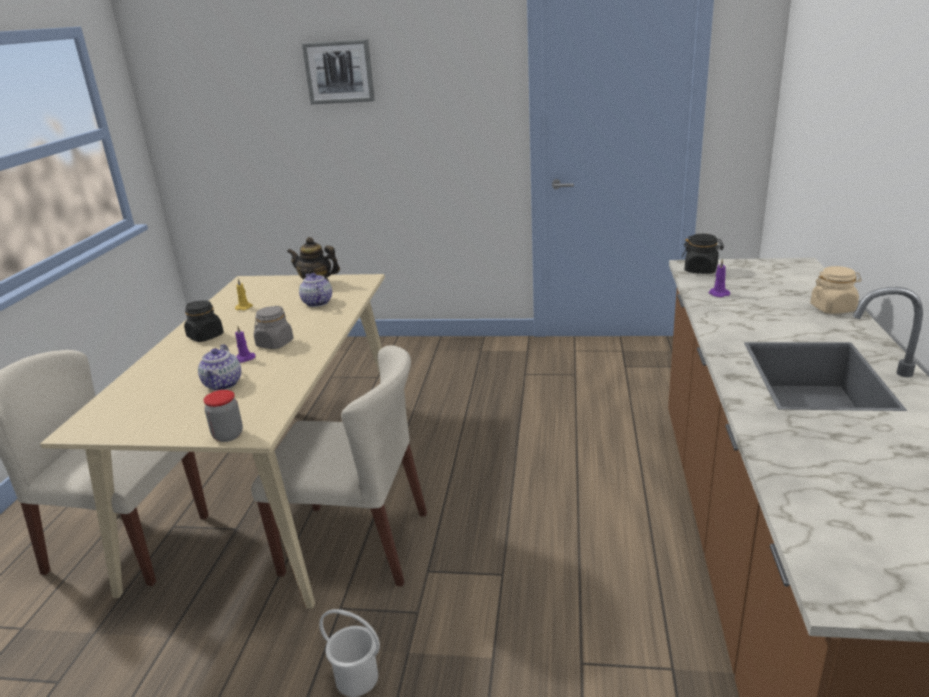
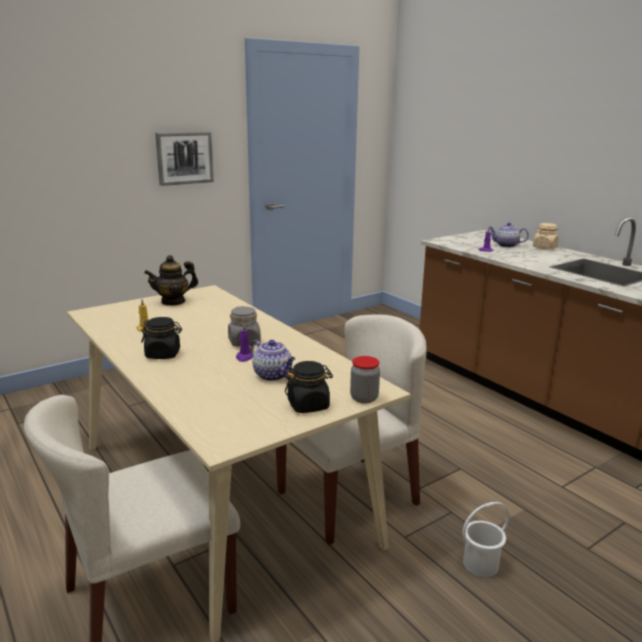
camera: 45 degrees left, 5 degrees down
teapot [299,273,332,307] -> teapot moved to [489,222,529,247]
picture [302,39,375,104] -> picture moved to [155,131,214,186]
black jar [682,234,724,274] -> black jar moved to [285,361,333,413]

